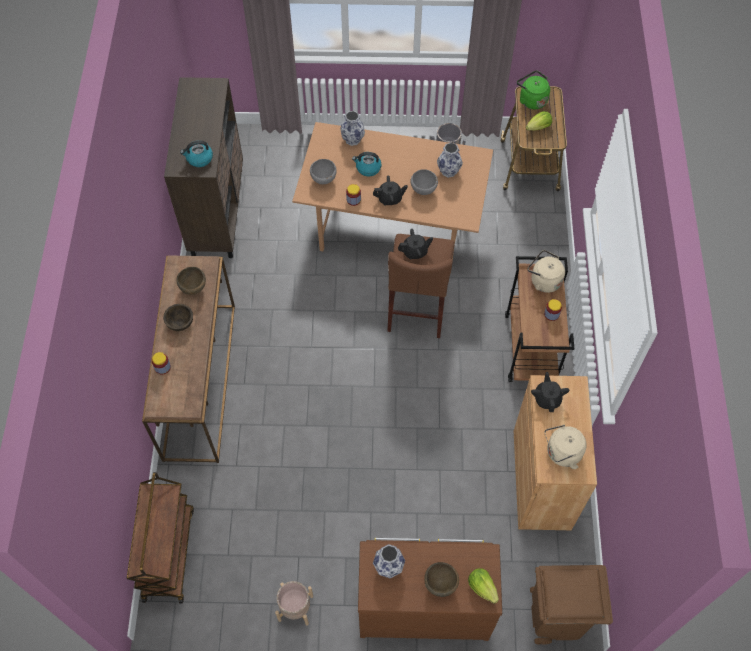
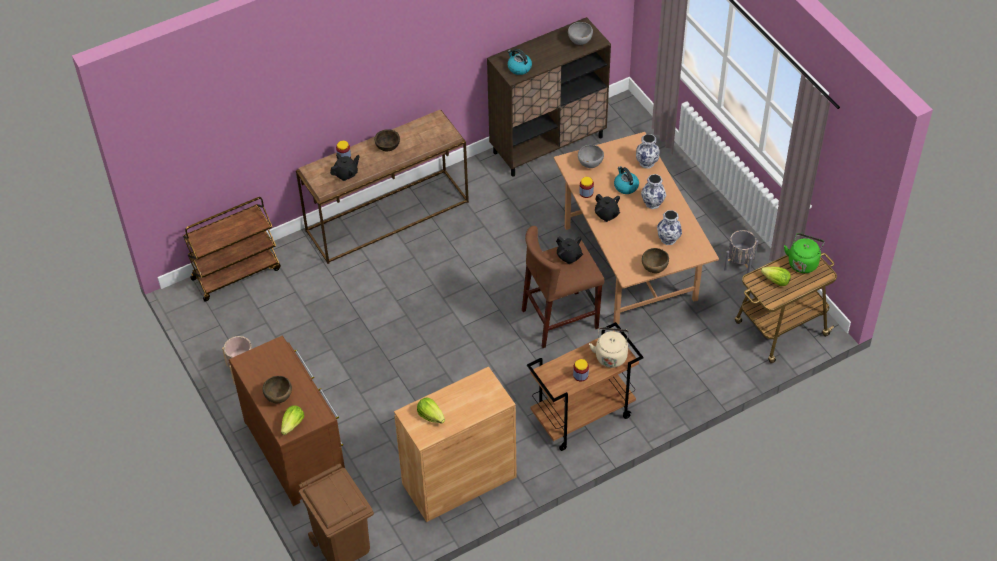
camera: 60 degrees right, 10 degrees down
brown bowl [176,267,206,295] -> brown bowl moved to [642,248,669,273]
vase [373,544,405,578] -> vase moved to [641,174,666,209]
grey bowl [411,169,438,195] -> grey bowl moved to [568,22,593,45]
black teapot [531,372,570,412] -> black teapot moved to [330,153,360,181]
beige kettle [545,425,587,469] -> lettuce [417,397,445,423]

